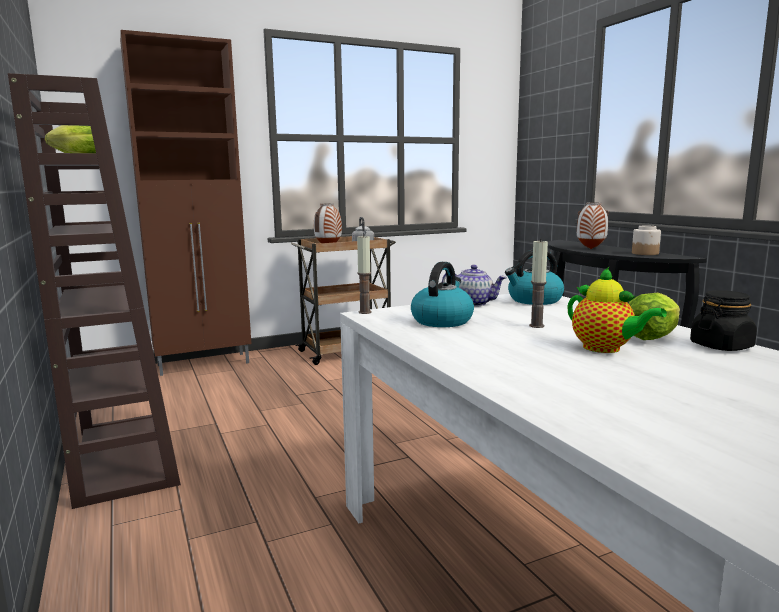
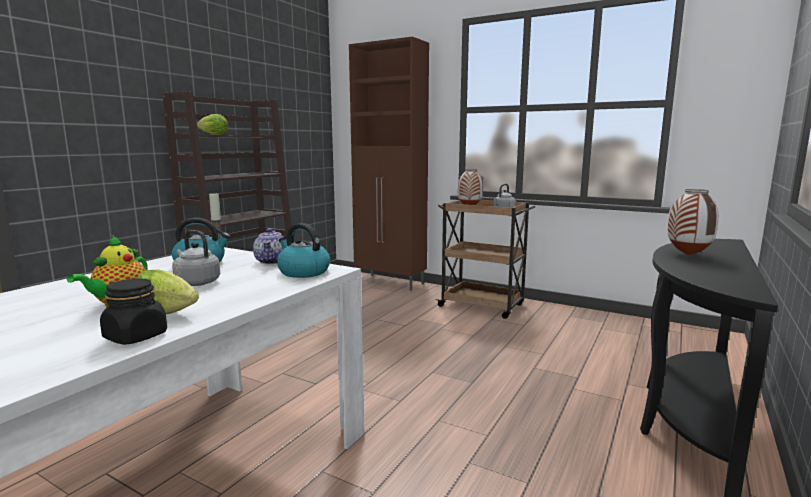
camera: 55 degrees right, 0 degrees up
candle [529,239,548,328] -> grey kettle [172,230,220,286]
jar [632,226,661,255] -> none

